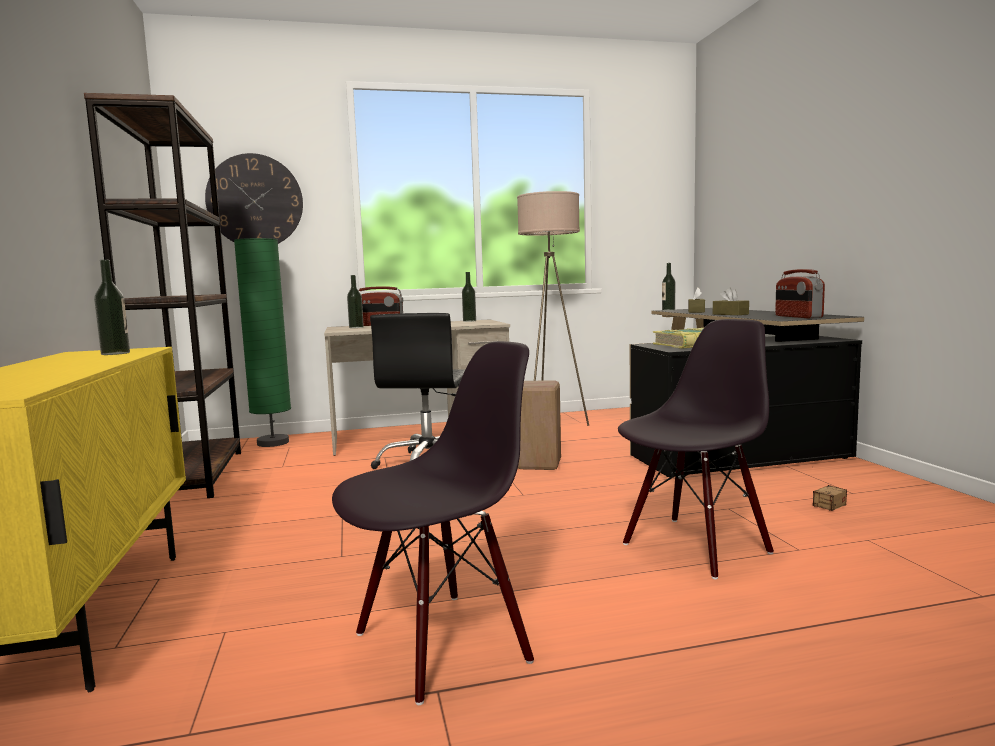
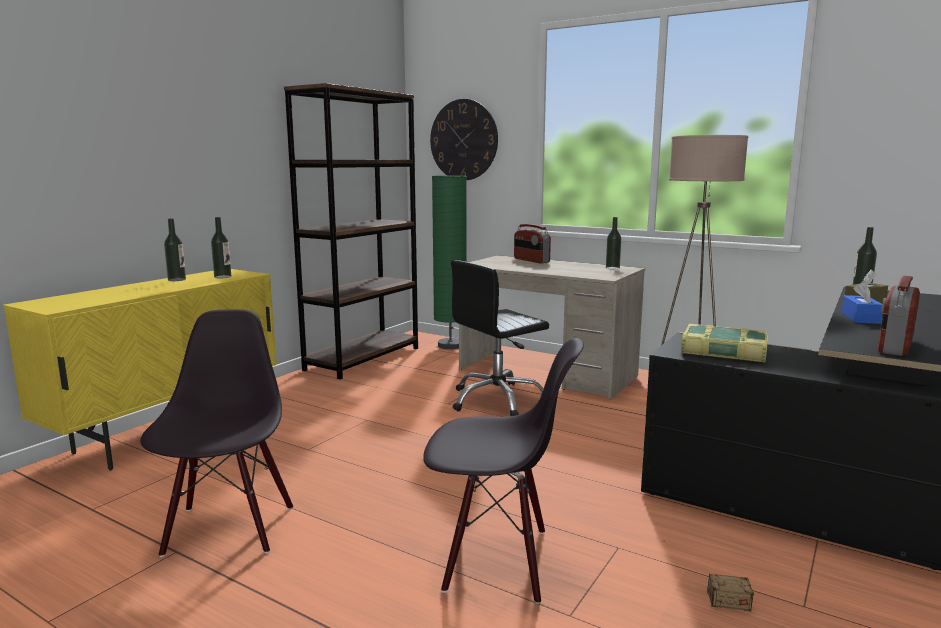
camera: 45 degrees right, 5 degrees up
black chair [332,341,534,705] -> black chair turned 105 degrees counterclockwise [140,309,293,557]
bottle [347,275,364,328] -> bottle moved to [164,219,186,281]
beige stool [518,381,561,470] -> none
brown tissue box [713,288,749,315] -> blue tissue box [842,282,882,324]

